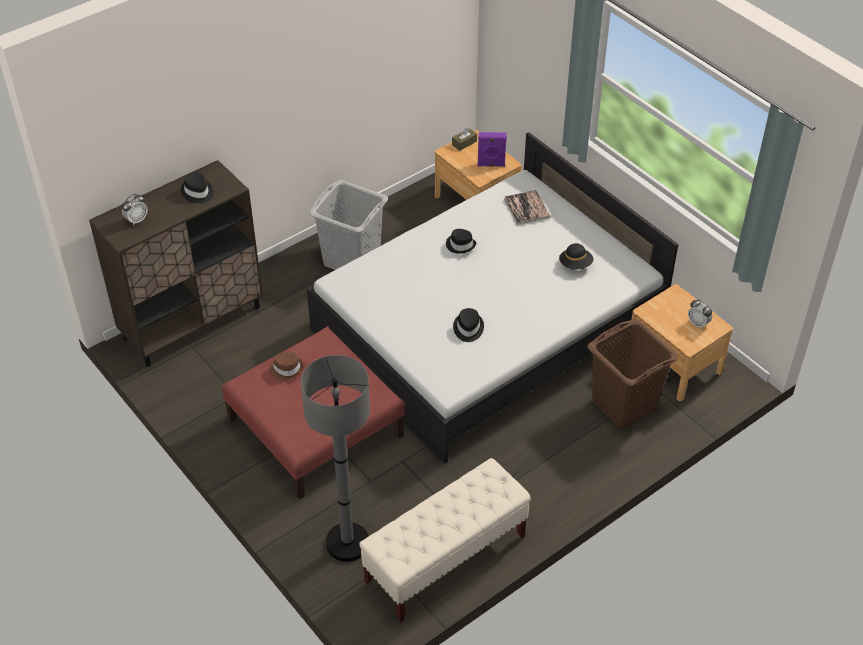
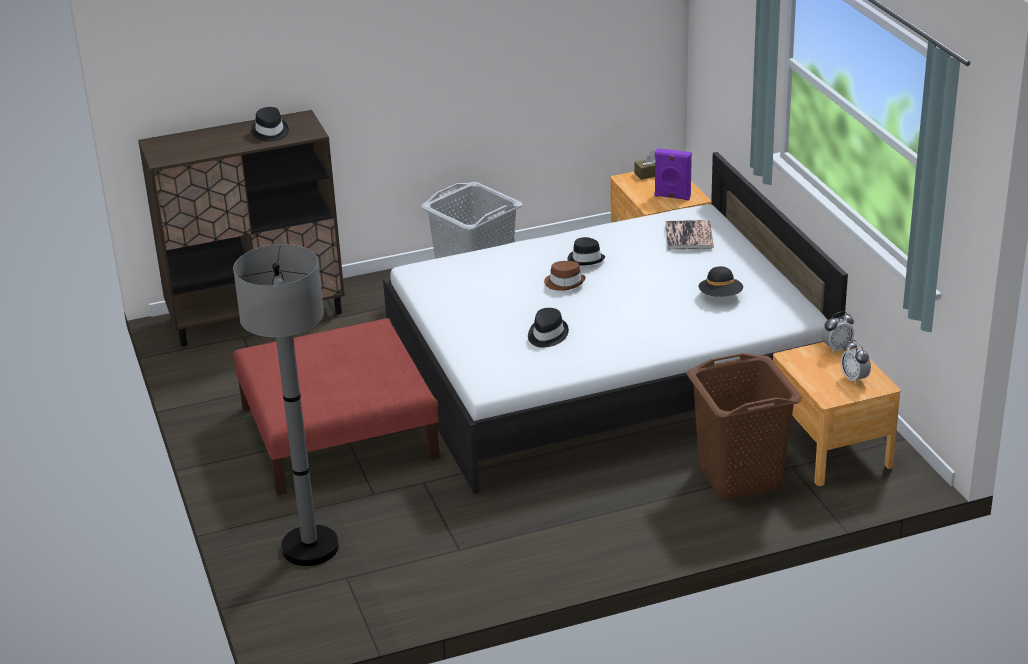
camera: 20 degrees right, 15 degrees down
alarm clock [122,194,147,226] -> alarm clock moved to [822,311,854,353]
brown hat [269,352,303,380] -> brown hat moved to [544,261,586,291]
beige bench [359,458,531,622] -> none

